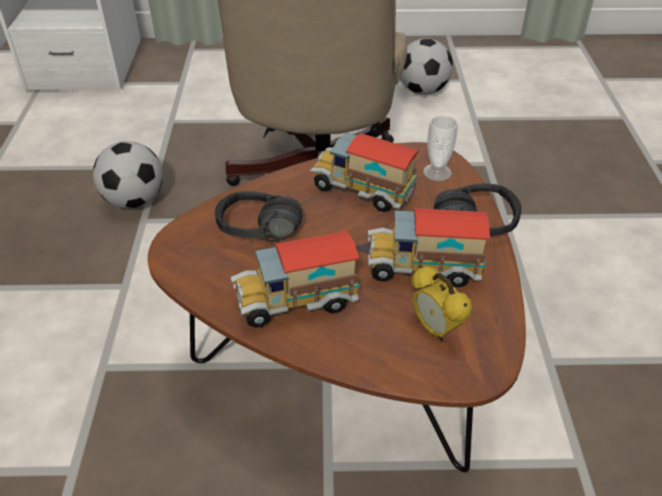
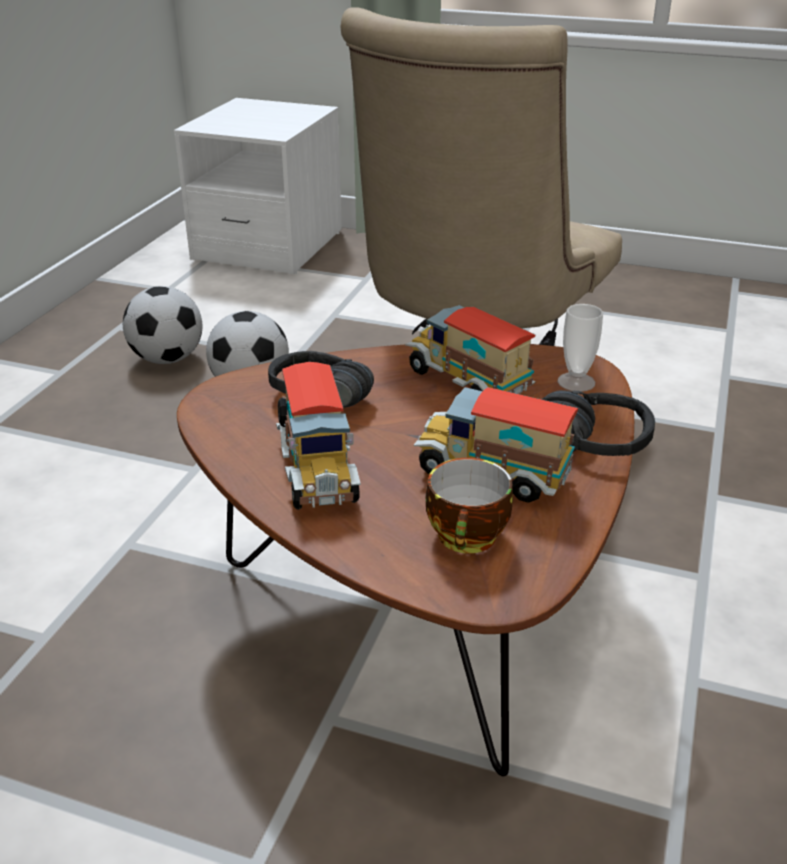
camera: 20 degrees right, 10 degrees down
toy truck [231,231,359,328] -> toy truck turned 105 degrees counterclockwise [276,362,361,510]
football [400,38,453,95] -> football moved to [123,286,202,364]
alarm clock [412,265,472,342] -> cup [426,458,513,553]

